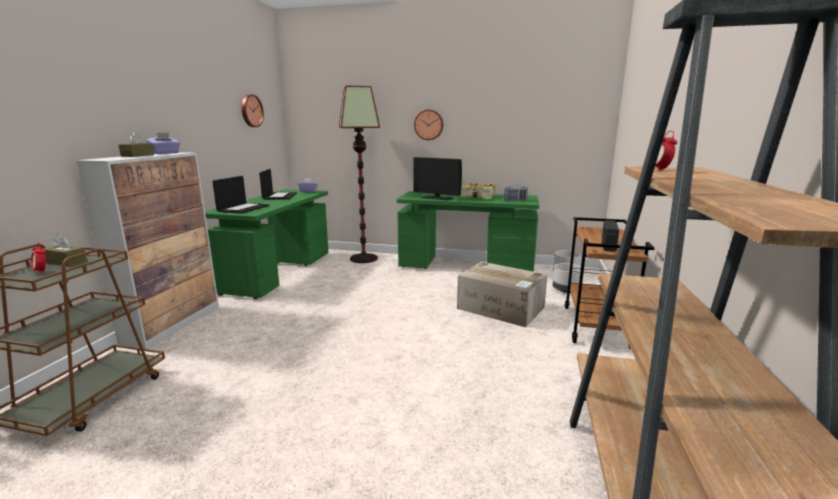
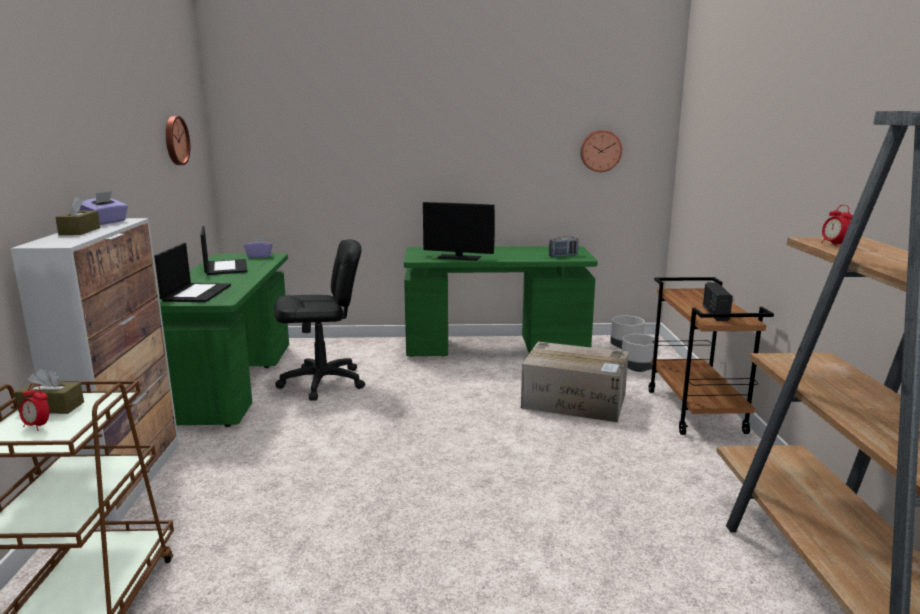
camera: 15 degrees left, 0 degrees up
floor lamp [339,86,380,263] -> none
wall clock [414,110,443,140] -> wall clock moved to [580,130,622,172]
book [460,183,495,199] -> none
none -> black office chair [274,239,365,401]

